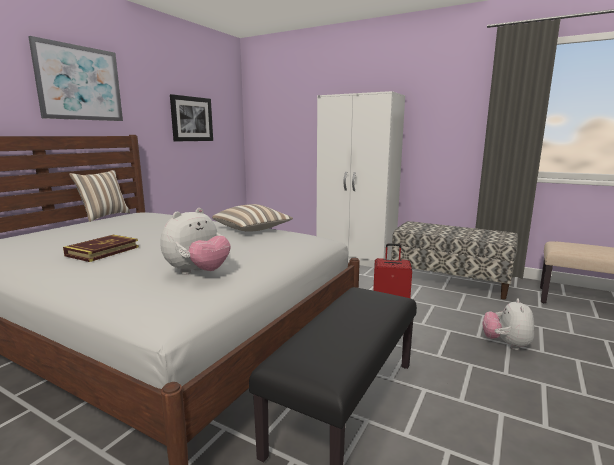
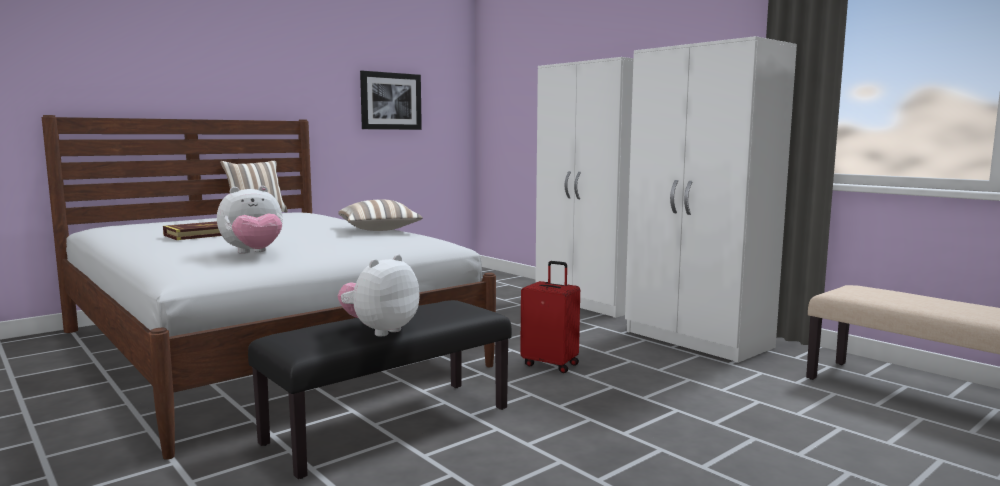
camera: 20 degrees right, 5 degrees down
picture [28,36,123,121] -> none
bench [391,221,518,300] -> white wardrobe [625,36,797,363]
plush toy [483,299,534,350] -> plush toy moved to [338,254,420,336]

